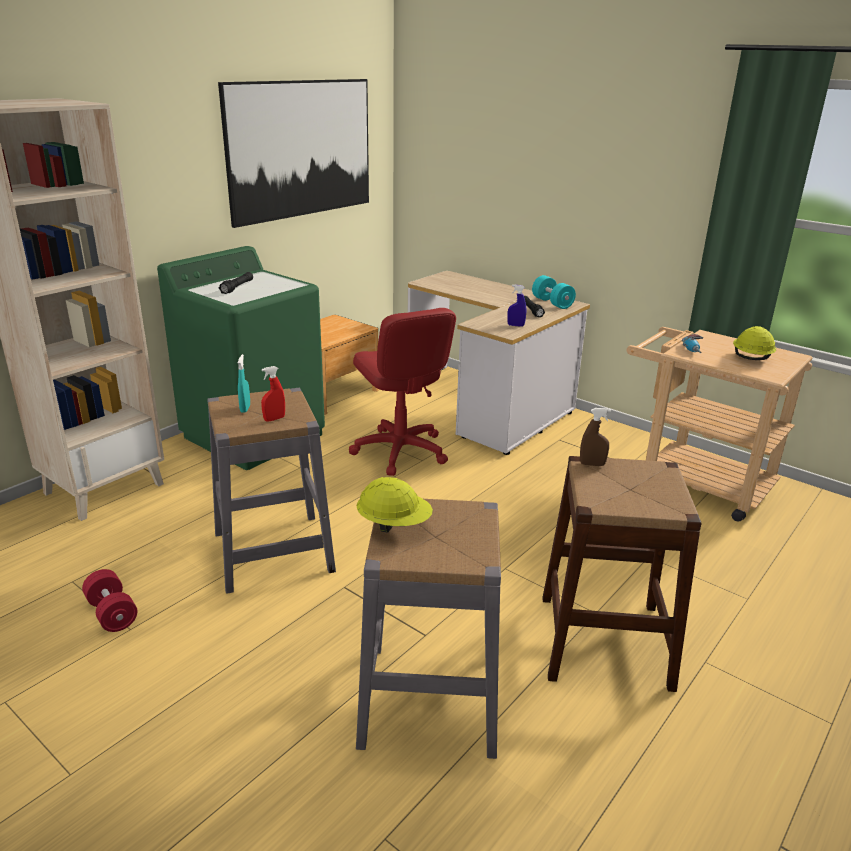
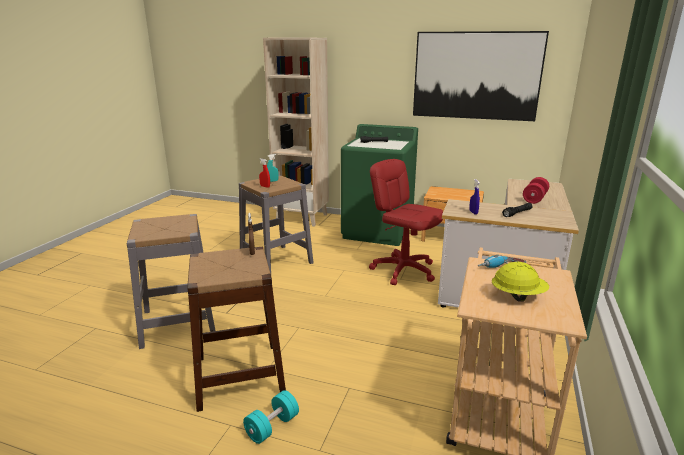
camera: 70 degrees right, 5 degrees down
red dumbbell [82,569,137,632] -> red dumbbell moved to [523,177,549,204]
red office chair [349,308,456,476] -> red office chair turned 90 degrees clockwise [369,159,443,285]
yellow hard hat [356,477,433,533] -> none
turquoise dumbbell [532,275,576,309] -> turquoise dumbbell moved to [243,390,299,444]

